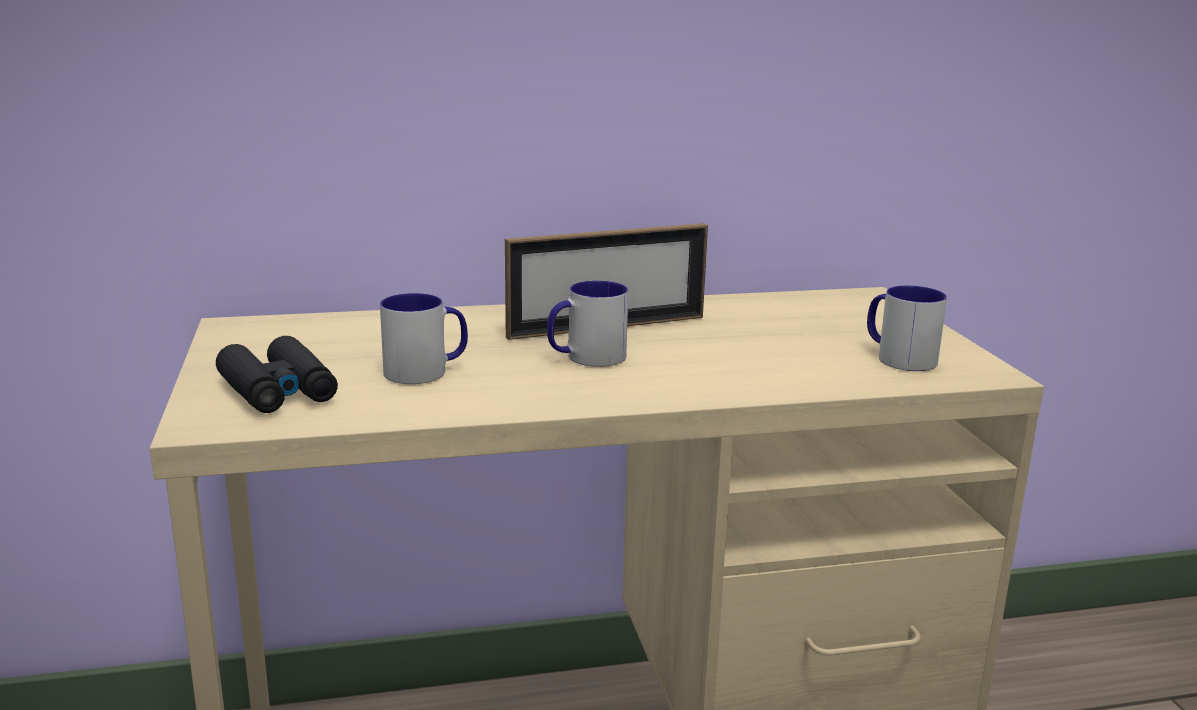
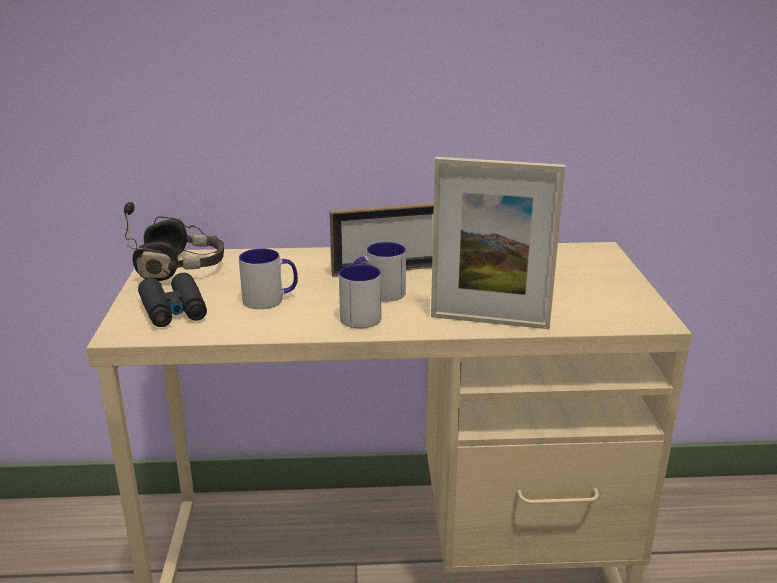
camera: 10 degrees right, 5 degrees up
mug [867,286,947,371] -> mug moved to [339,264,381,328]
none -> black headphones [124,202,224,281]
none -> picture frame [431,157,566,329]

